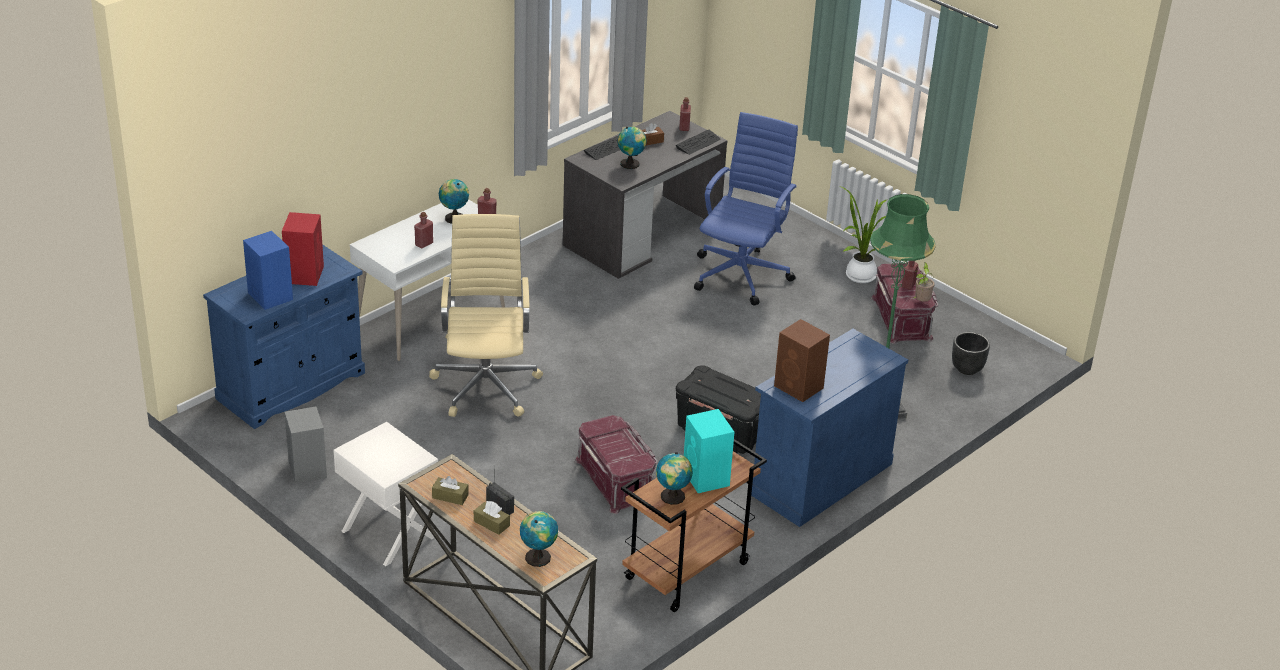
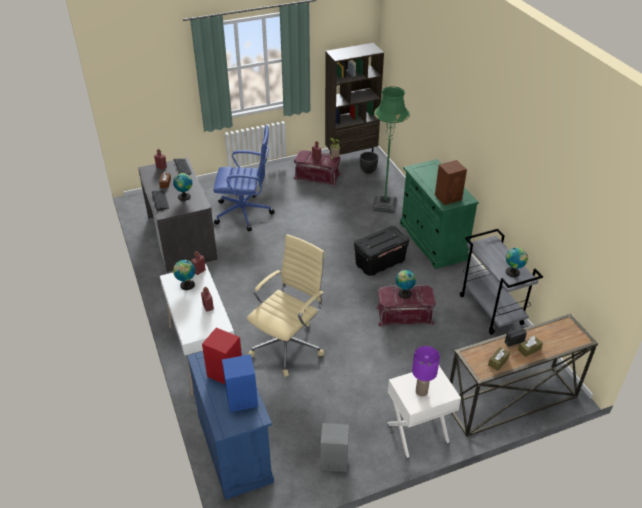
camera: 65 degrees left, 5 degrees up
beige office chair [429,214,543,417] -> beige office chair turned 105 degrees clockwise [247,234,325,377]
globe [520,511,558,567] -> globe moved to [396,270,416,299]
brown cart [621,439,767,612] -> grey cart [460,229,543,335]
turquoise speaker [684,409,734,493] -> none
blue office chair [694,112,798,305] -> blue office chair turned 135 degrees clockwise [214,125,275,231]
blue cabinet [751,329,908,527] -> green cabinet [400,159,479,269]
potted plant [839,186,887,283] -> none
none -> brown bookcase [325,43,384,155]
none -> purple table lamp [412,346,440,397]

